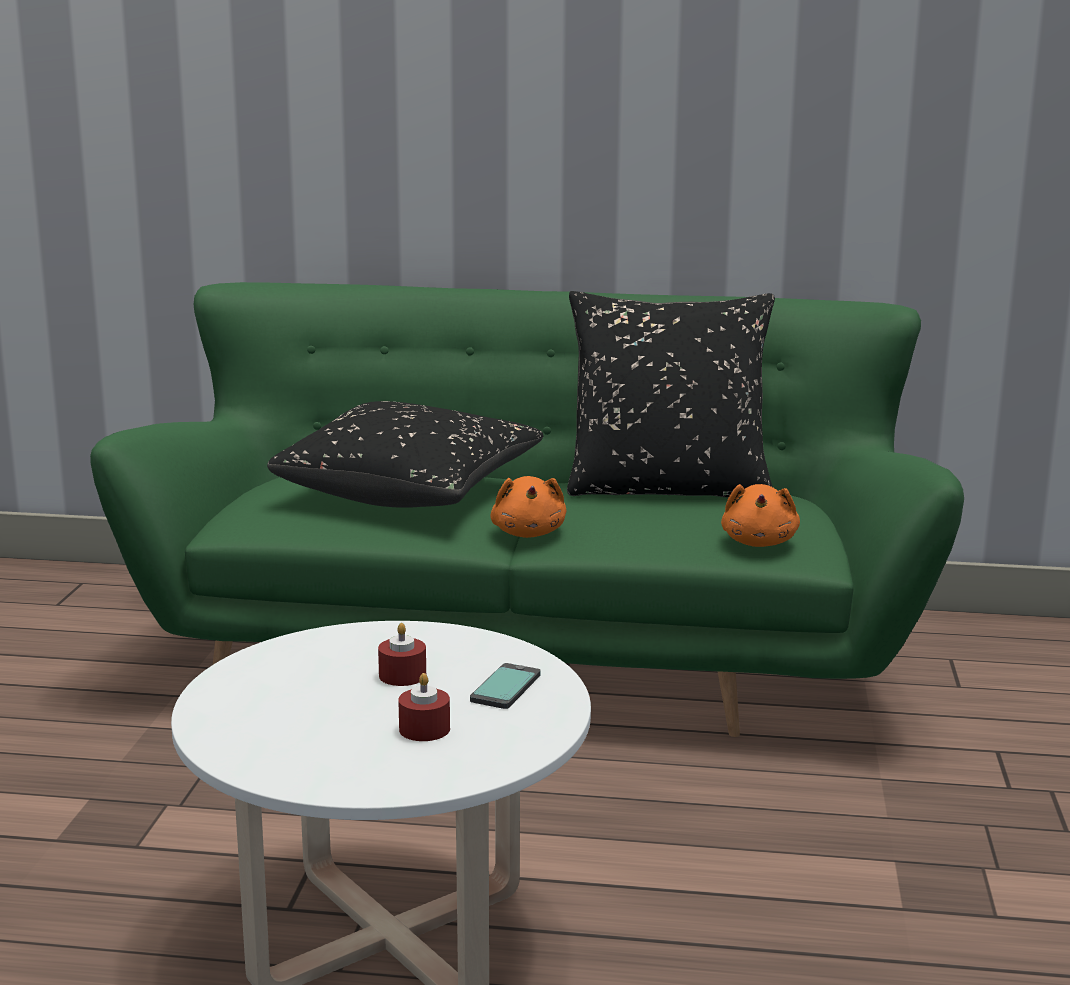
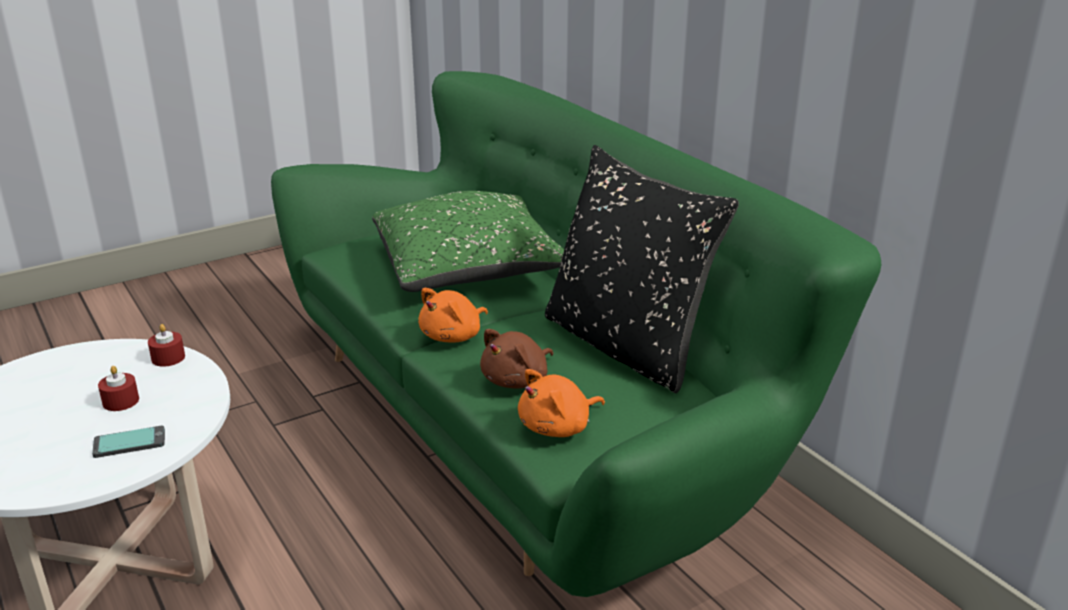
camera: 50 degrees right, 10 degrees up
black pillow [267,401,543,508] -> green pillow [372,191,564,292]
red candle [398,673,450,741] -> red candle moved to [148,324,185,367]
none -> brown plush toy [480,329,553,389]

